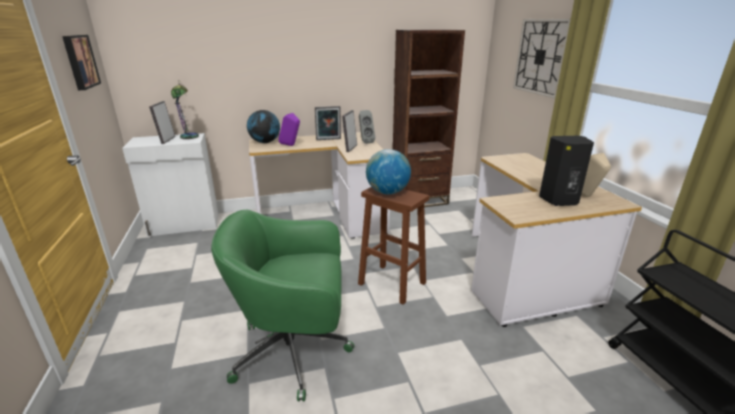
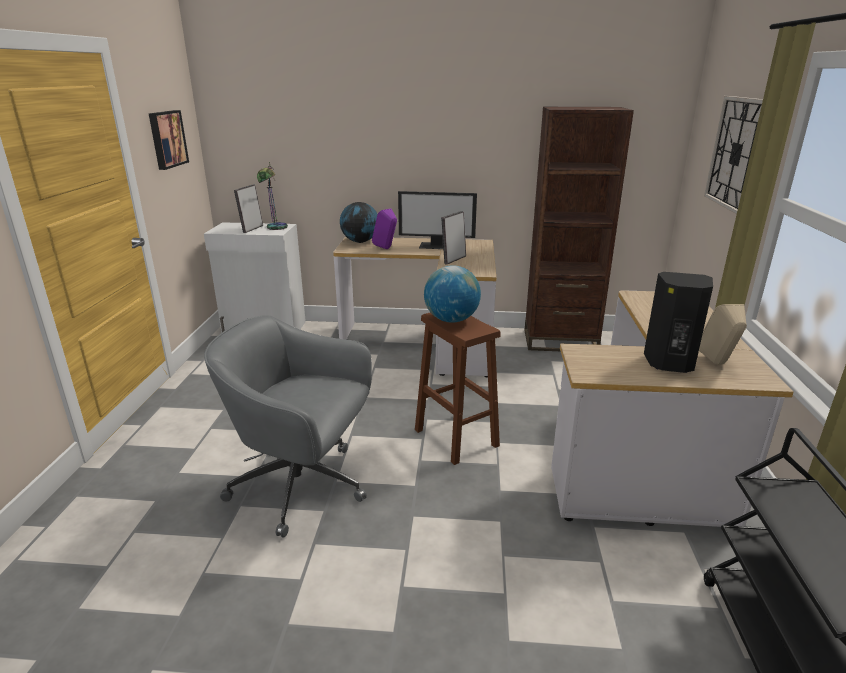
camera: 20 degrees right, 0 degrees up
green office chair [211,210,354,401] -> grey office chair [204,315,372,538]
picture frame [315,106,341,140] -> monitor [398,191,477,249]
grey speaker [359,110,375,144] -> none

